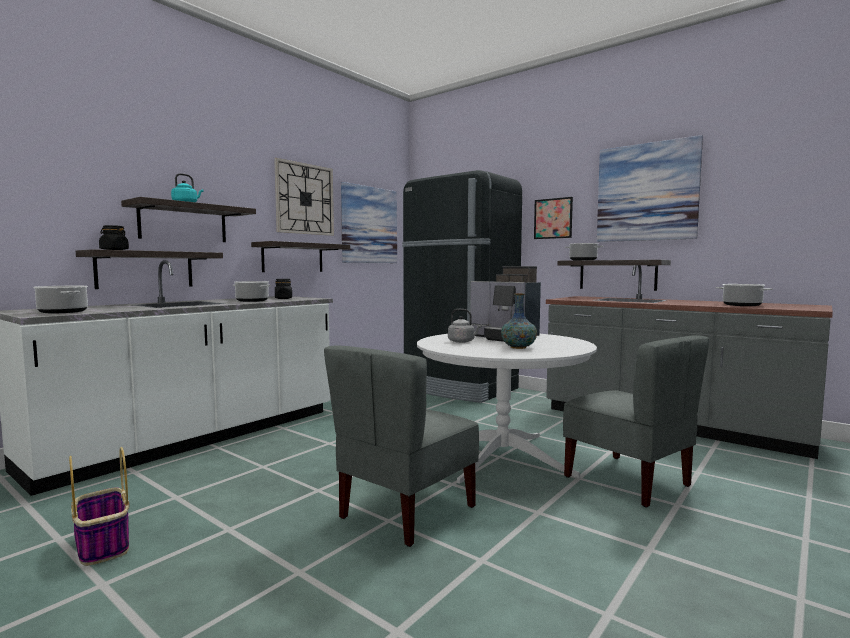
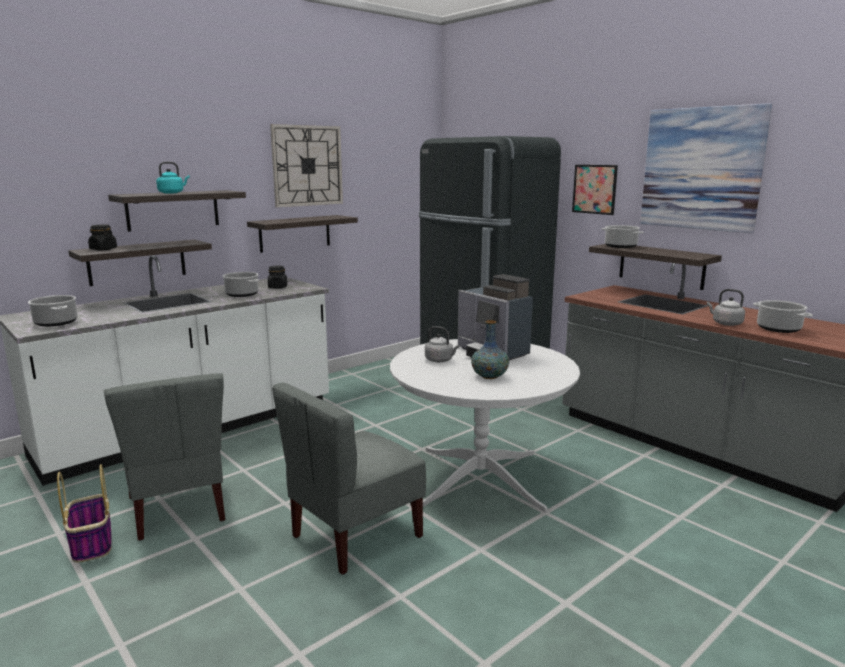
camera: 10 degrees right, 10 degrees up
picture [341,182,397,263] -> none
grey chair [563,335,710,507] -> grey chair moved to [103,373,225,541]
none -> grey kettle [707,289,745,326]

